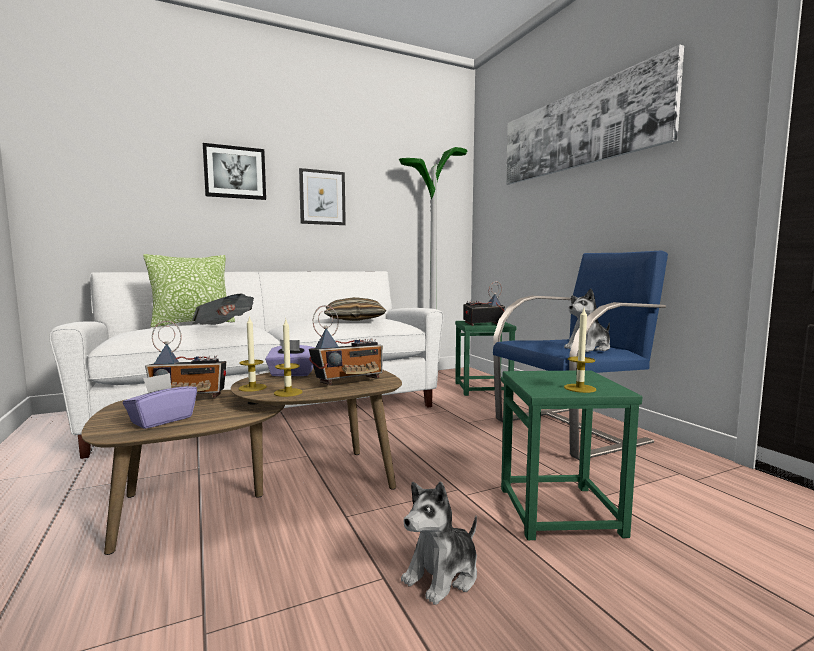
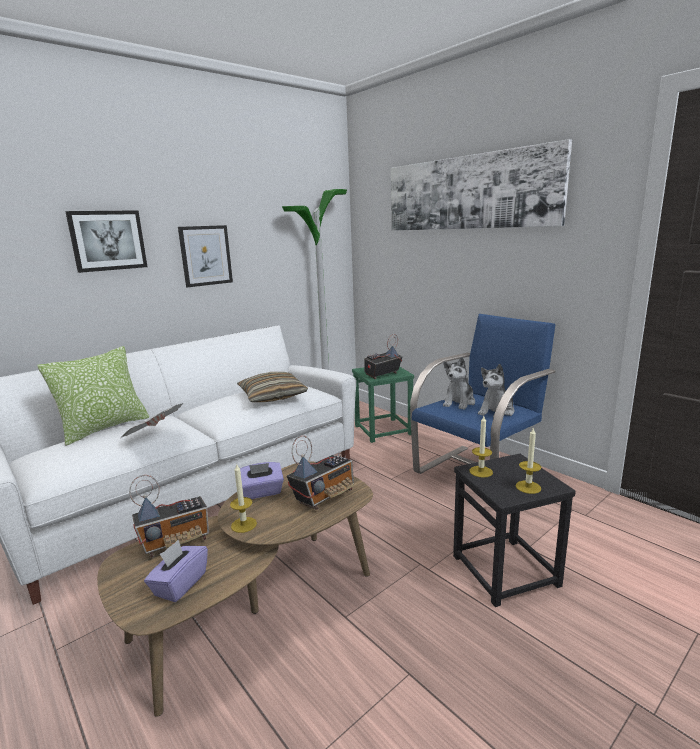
camera: 15 degrees left, 10 degrees up
candle [274,319,302,397] -> candle moved to [470,416,493,478]
plush toy [401,481,477,605] -> plush toy moved to [443,357,475,410]
green stool [501,370,642,540] -> black stool [453,454,576,607]

